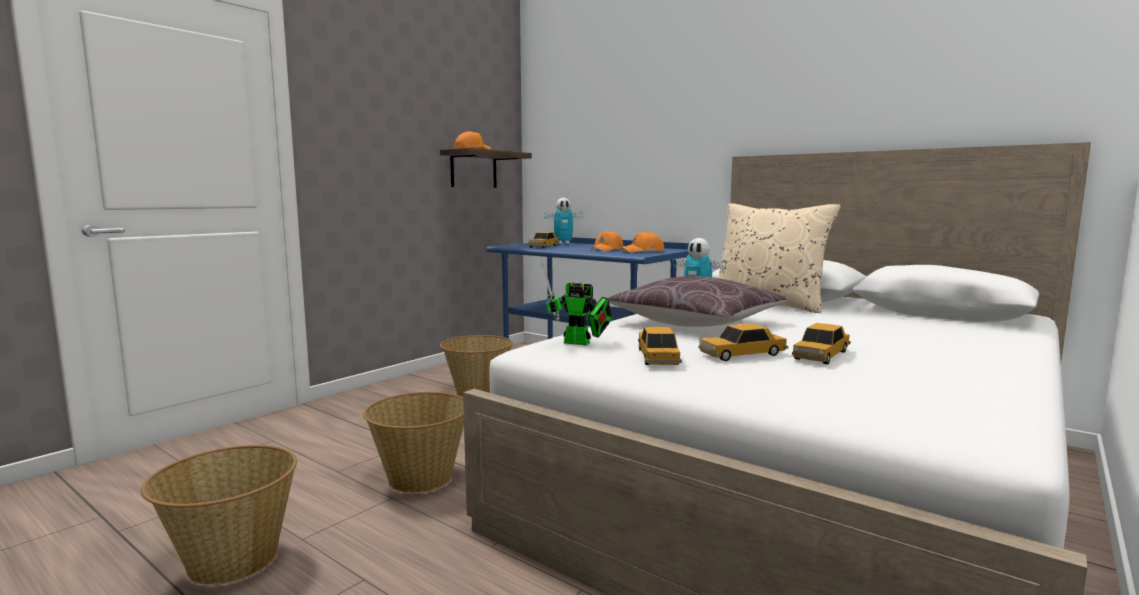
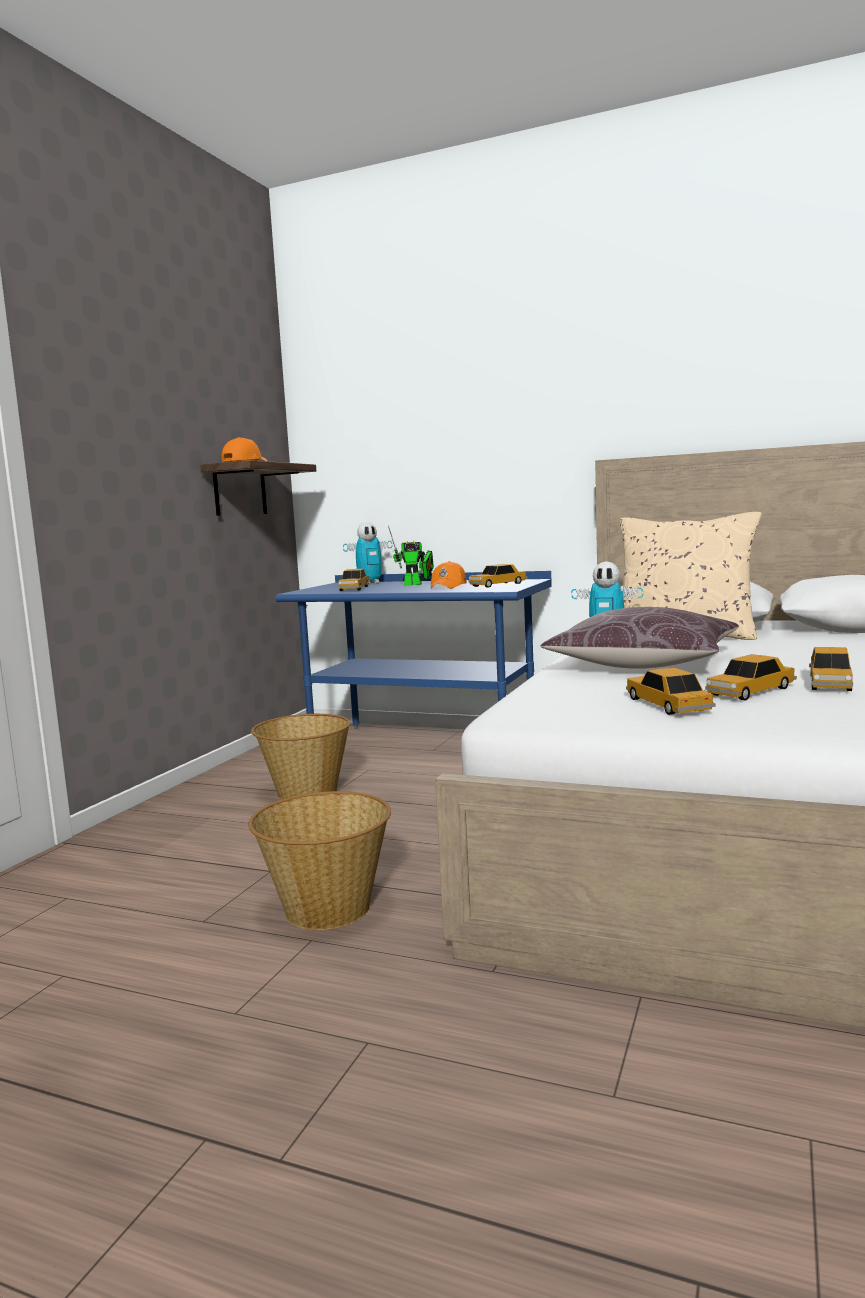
camera: 15 degrees left, 0 degrees up
basket [141,445,297,585] -> none
toy robot [542,261,612,346] -> toy robot moved to [388,526,434,585]
orange cap [621,231,664,253] -> toy car [469,564,527,588]

